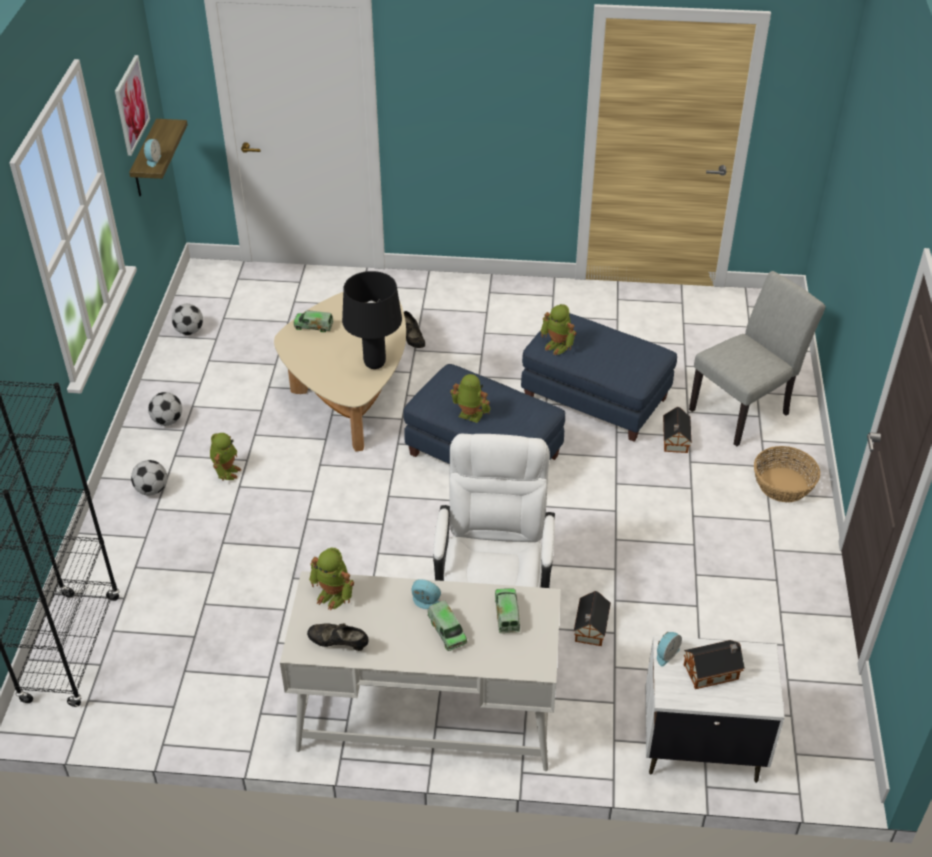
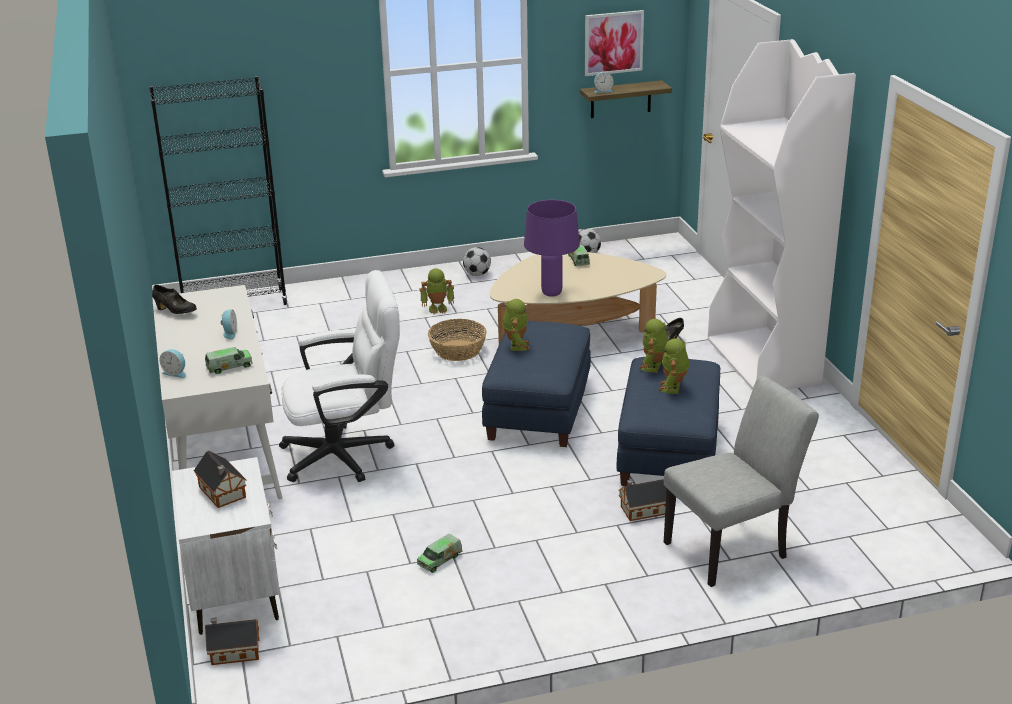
camera: 70 degrees right, 15 degrees down
football [131,460,167,495] -> none
black shoe [307,623,368,651] -> black shoe turned 120 degrees clockwise [152,285,197,314]
toy robot [309,548,354,611] -> toy robot moved to [659,338,689,394]
black table lamp [342,271,402,369] -> purple table lamp [524,200,580,296]
toy truck [428,600,467,651] -> toy truck moved to [417,534,463,573]
toy house [573,591,611,646] -> toy house moved to [205,617,259,665]
alarm clock [657,632,682,667] -> alarm clock moved to [160,349,186,378]
grey chair [689,271,825,446] -> grey chair turned 60 degrees counterclockwise [664,376,819,587]
basket [754,446,820,502] -> basket moved to [428,319,487,361]
none -> white bookcase [708,39,856,390]

